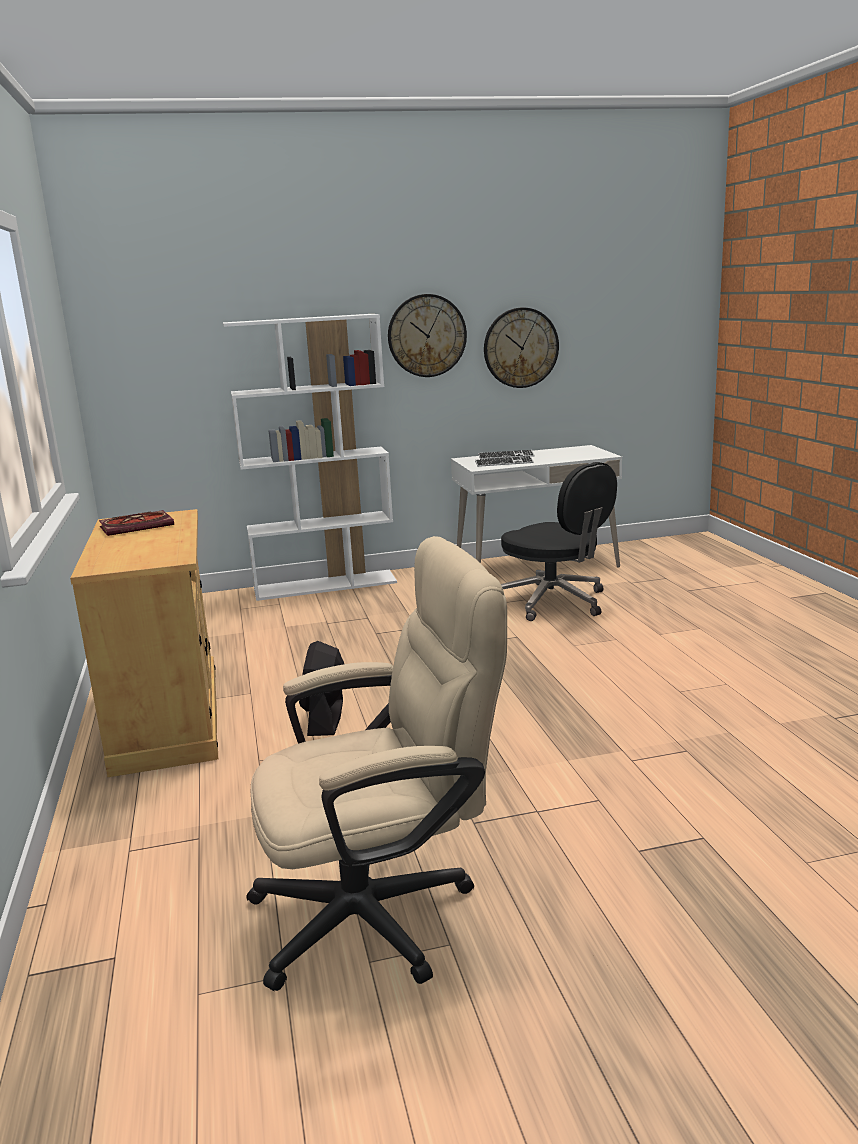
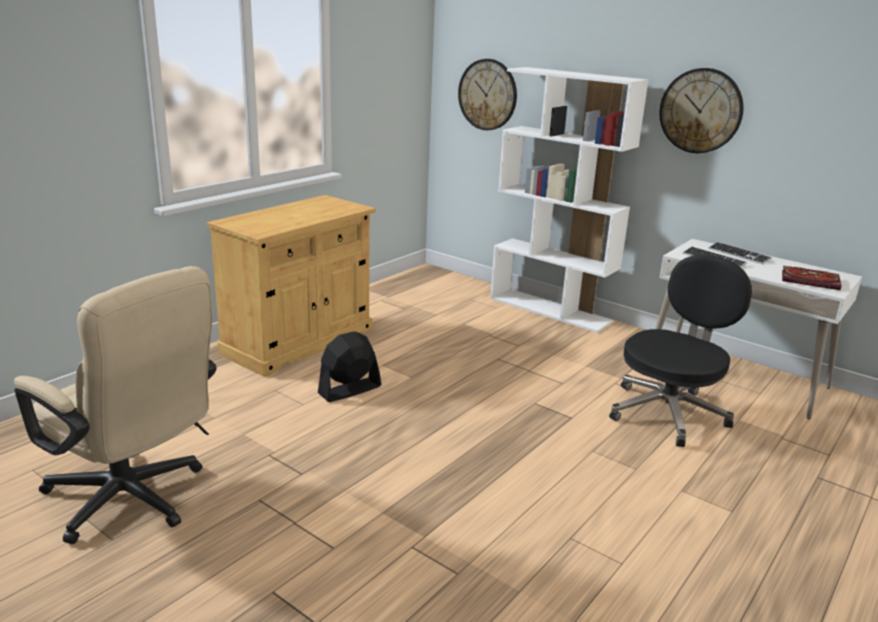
camera: 50 degrees right, 5 degrees up
book [99,510,174,536] -> book moved to [782,266,842,290]
wall clock [484,308,559,388] -> wall clock moved to [458,59,517,130]
black office chair [501,462,617,621] -> black office chair turned 150 degrees counterclockwise [609,254,752,447]

